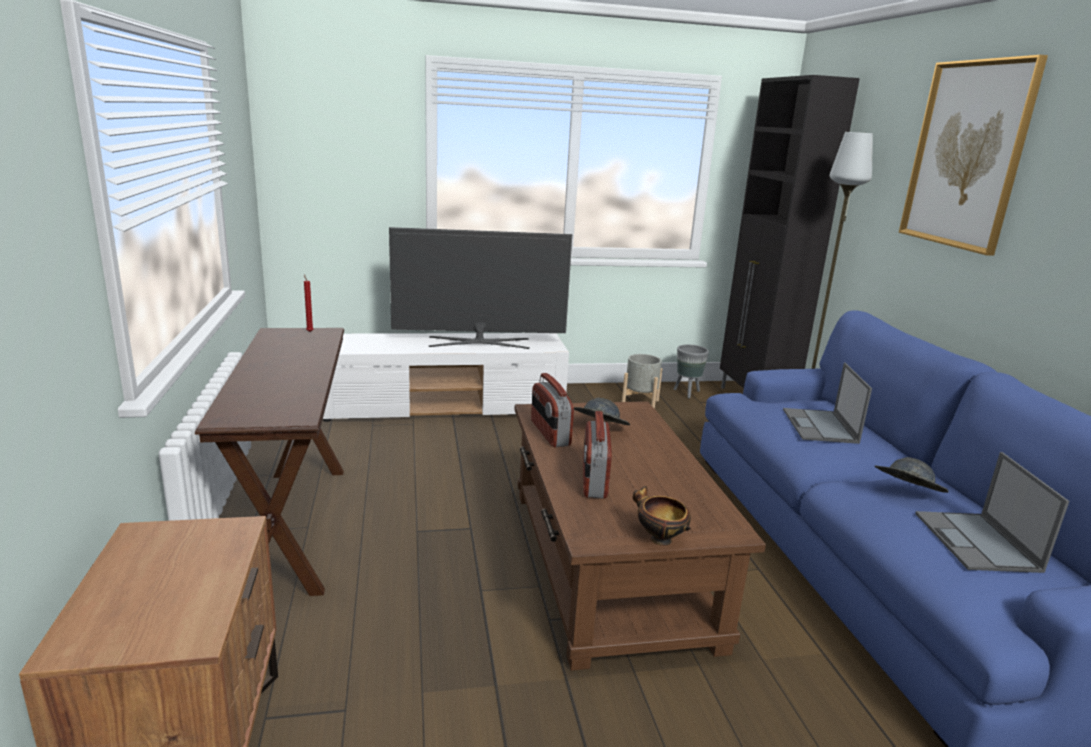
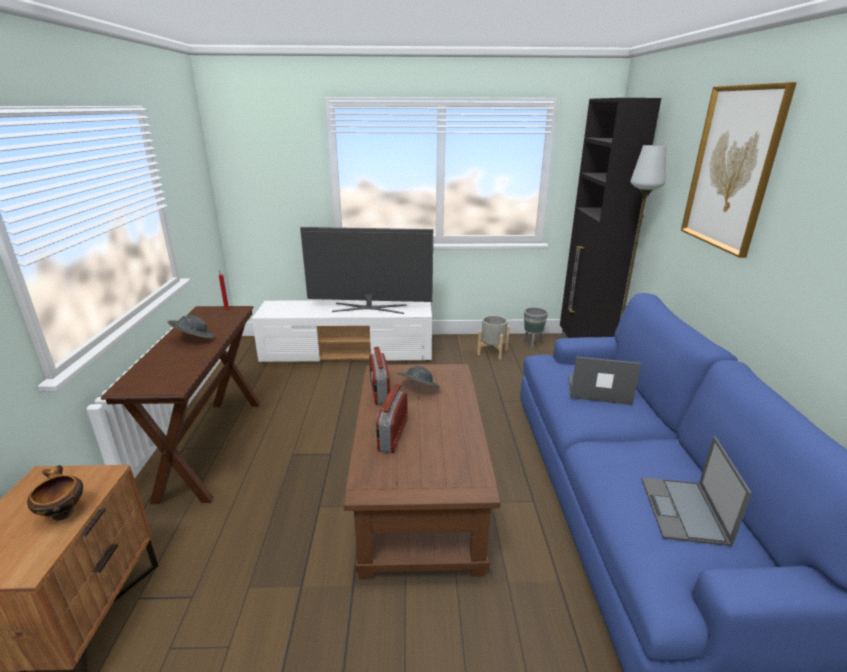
camera: 10 degrees right, 5 degrees up
bowl [633,486,691,546] -> bowl moved to [27,465,83,521]
laptop [783,363,872,444] -> laptop turned 90 degrees clockwise [568,356,641,405]
grey hat [875,457,949,493] -> grey hat moved to [168,315,215,338]

